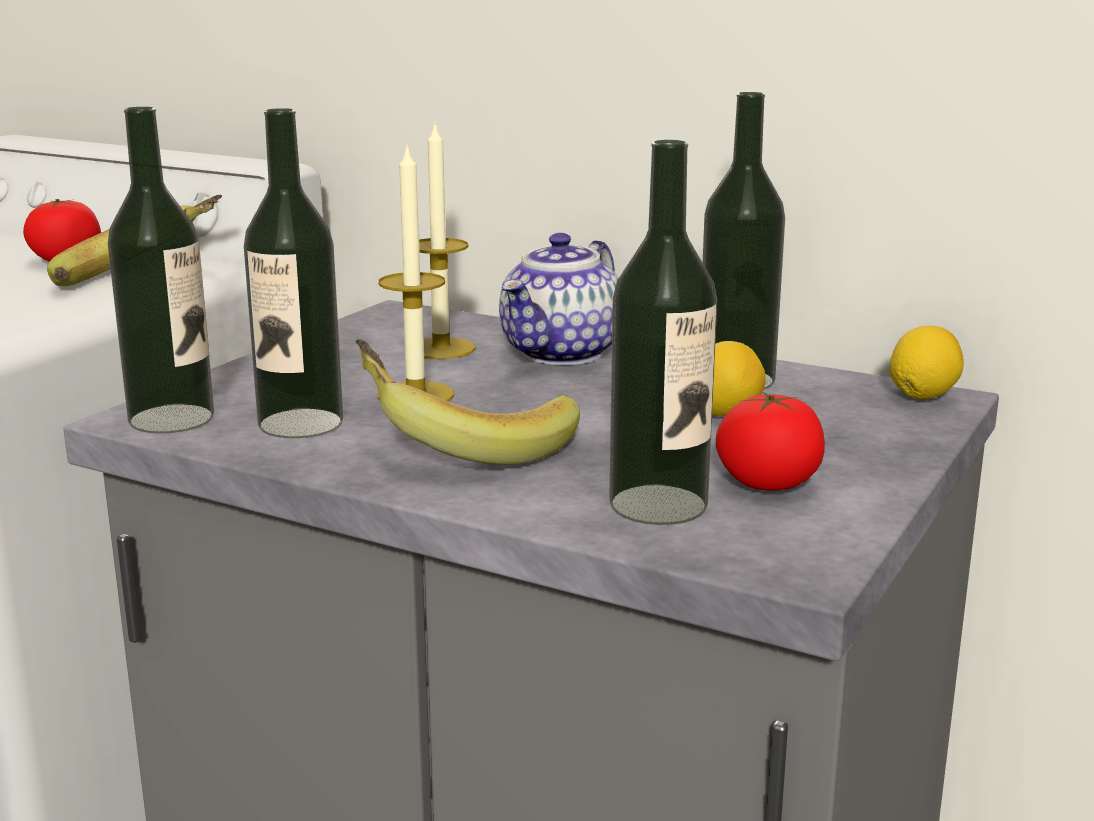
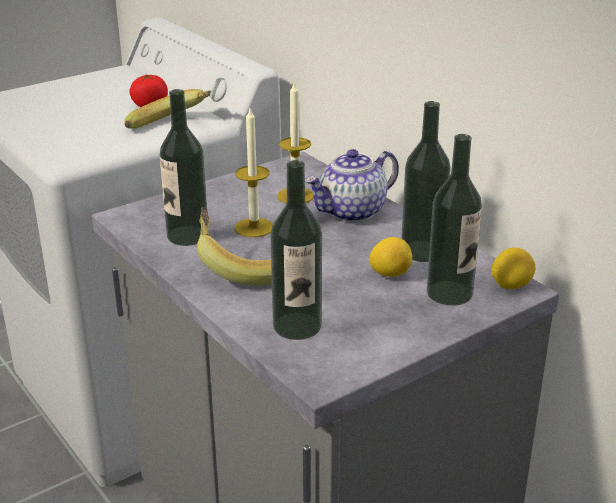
camera: 25 degrees right, 10 degrees up
bottle [108,107,214,433] -> bottle moved to [427,134,482,306]
tomato [716,392,825,491] -> none

